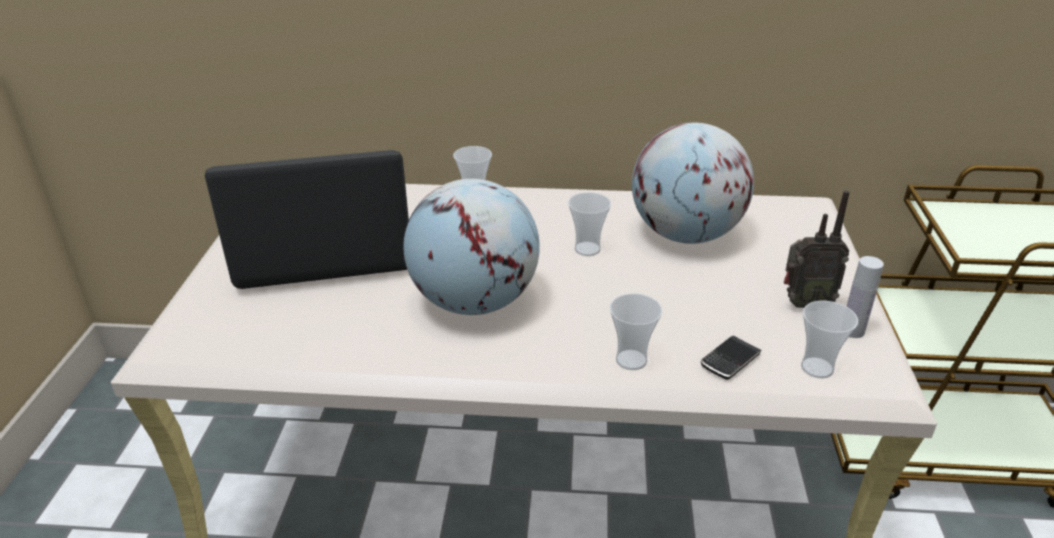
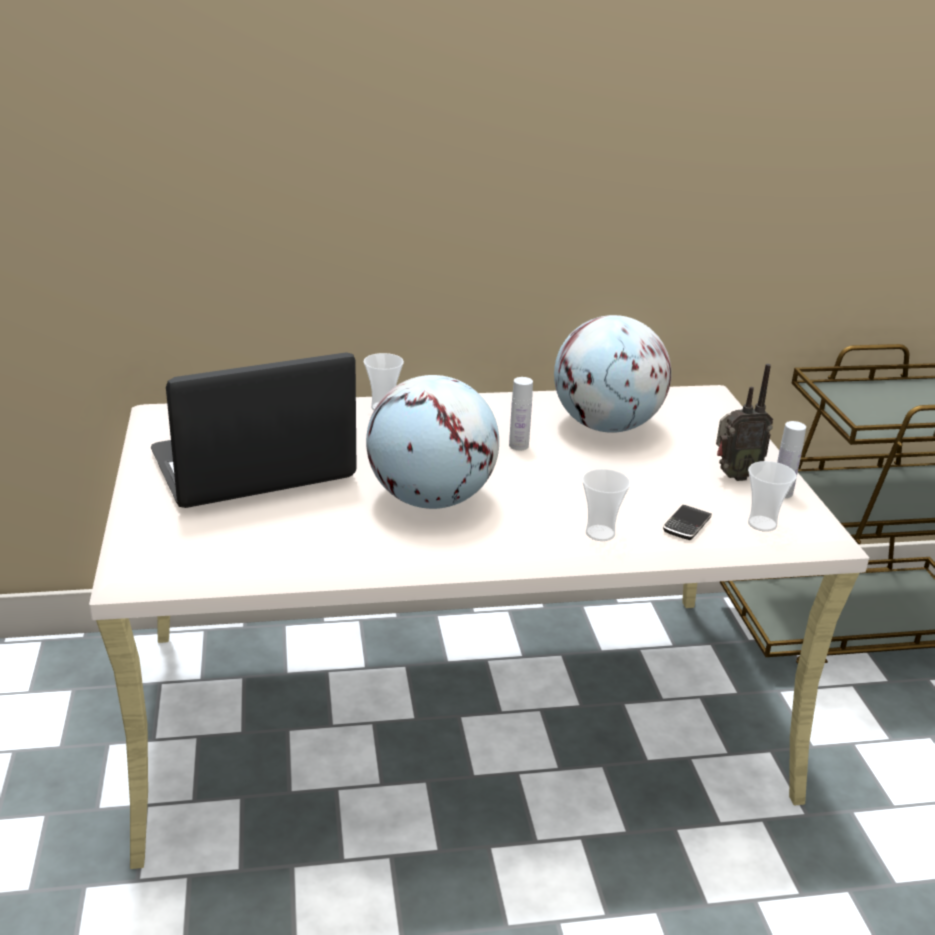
camera: 15 degrees left, 5 degrees down
cup [568,192,611,256] -> white bottle [509,377,533,450]

